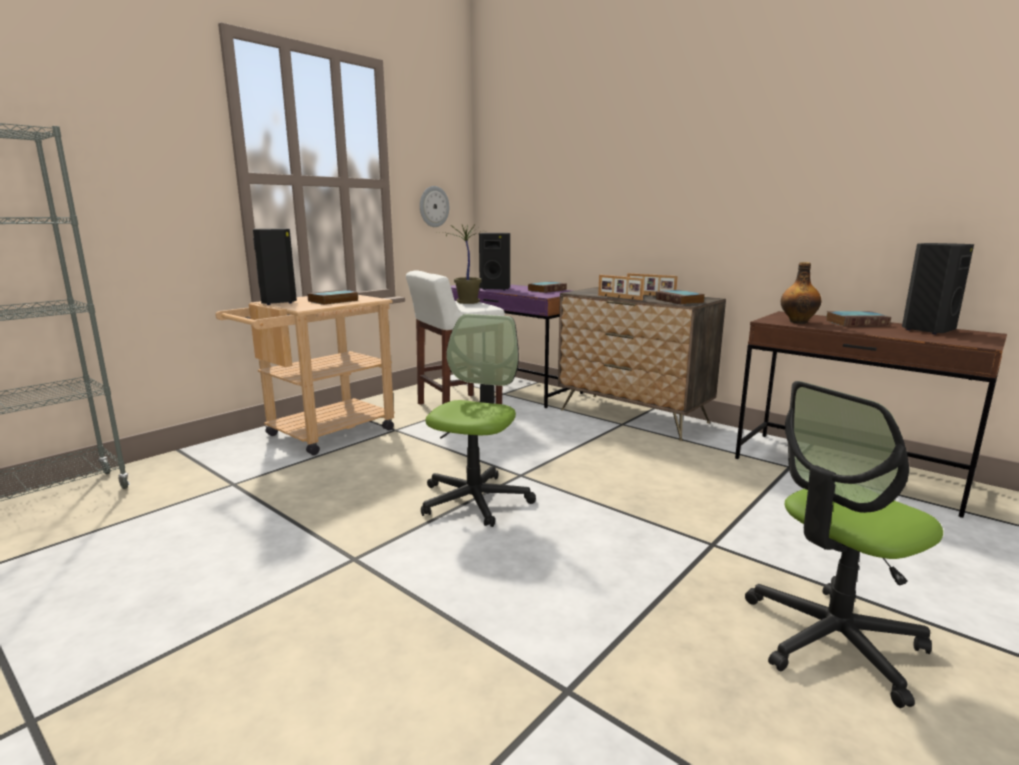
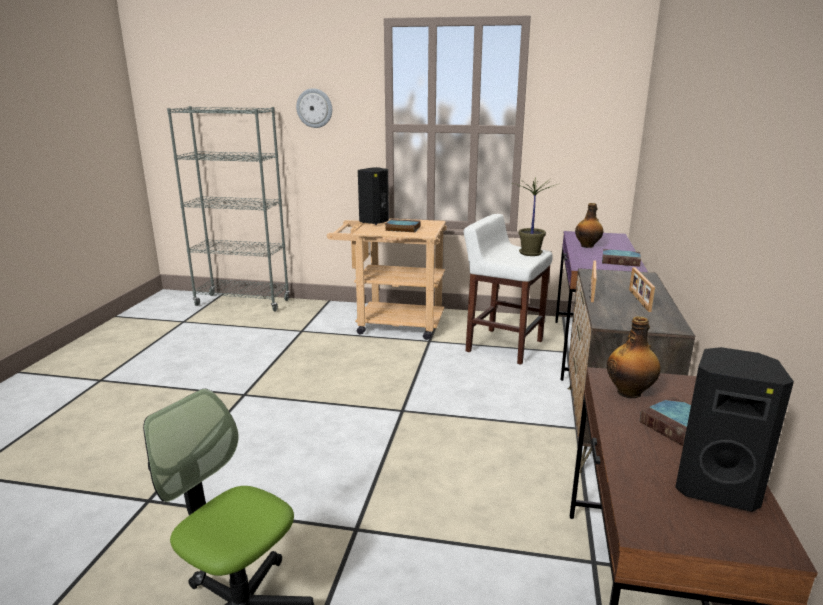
camera: 60 degrees right, 5 degrees up
wall clock [420,186,449,227] -> wall clock moved to [296,88,332,128]
office chair [421,314,536,527] -> none
black speaker [479,233,510,290] -> bottle [575,203,603,248]
book [656,290,705,305] -> none

